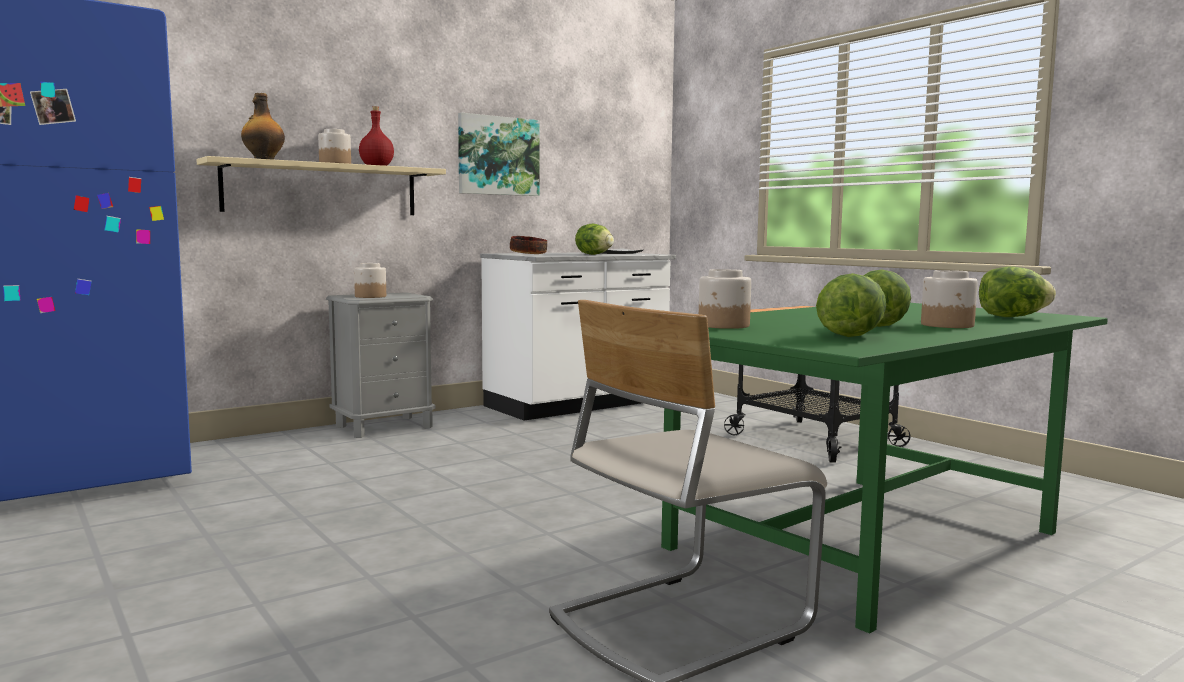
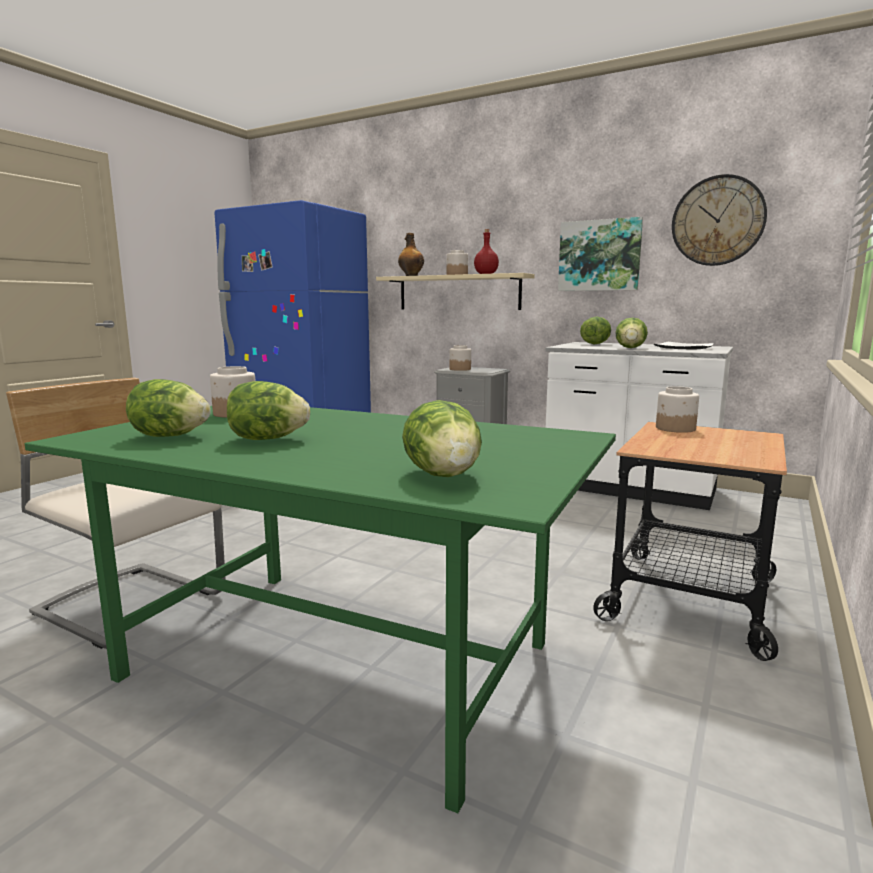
camera: 65 degrees right, 5 degrees up
bowl [510,236,547,254] -> lettuce [580,316,611,344]
jar [921,270,978,328] -> jar moved to [656,386,699,433]
none -> wall clock [672,174,767,266]

